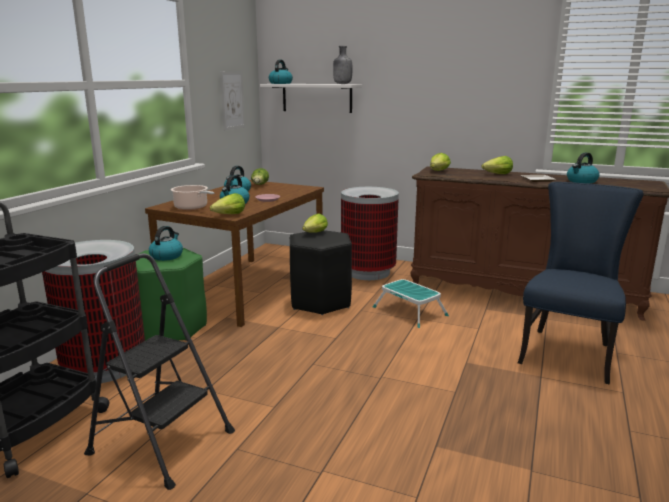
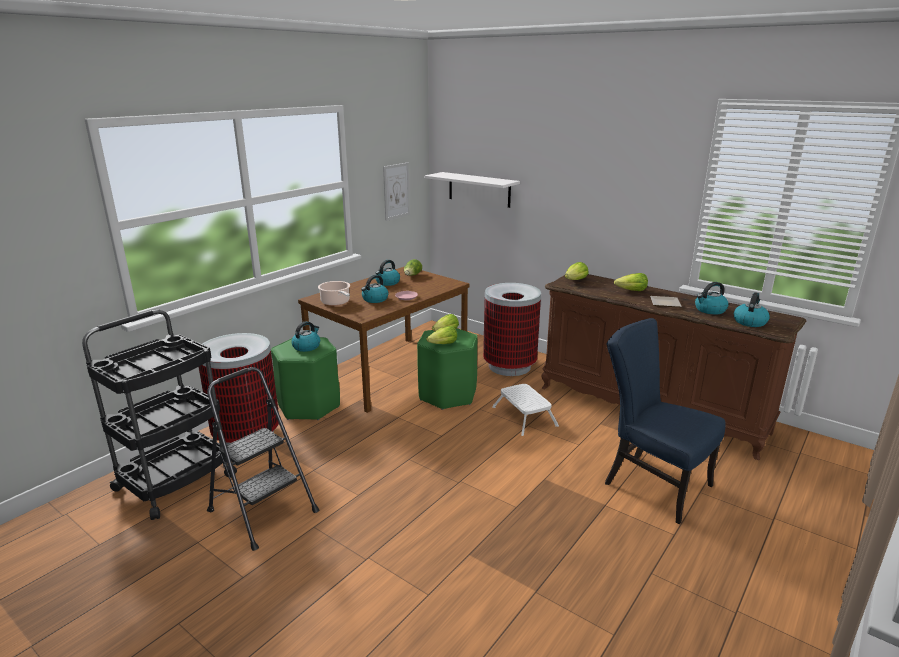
camera: 15 degrees right, 5 degrees up
lettuce [210,193,245,214] -> lettuce moved to [426,326,457,344]
kettle [269,60,293,84] -> kettle moved to [734,292,770,327]
black stool [290,230,352,315] -> green stool [417,328,478,410]
grey bottle [333,46,352,84] -> none
turquoise step ladder [373,279,449,328] -> white step ladder [492,384,559,436]
blue chair [518,182,643,385] -> blue chair turned 90 degrees counterclockwise [605,318,725,524]

